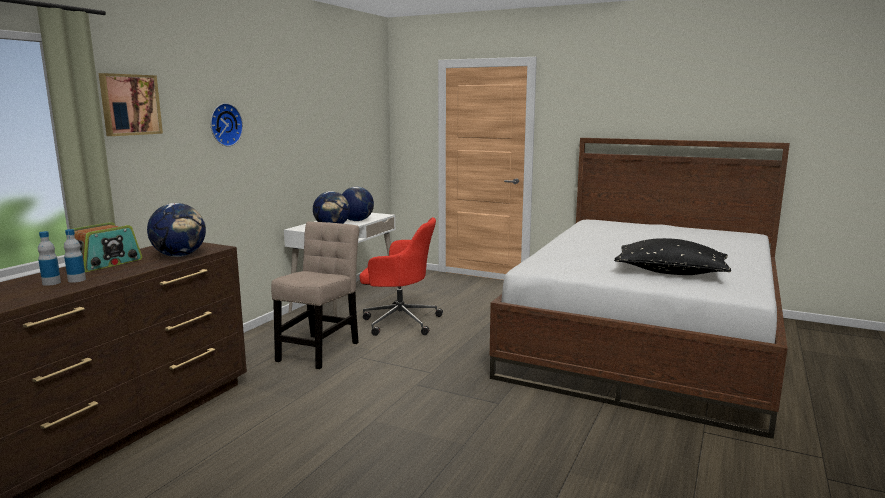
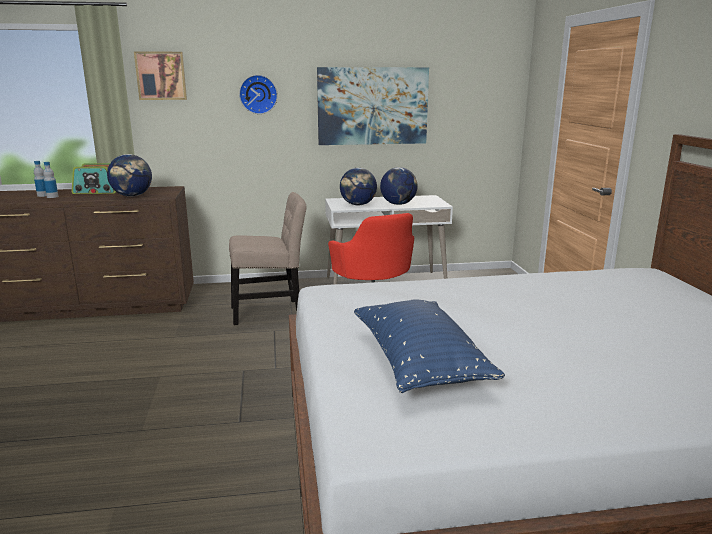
camera: 55 degrees right, 5 degrees up
black pillow [614,238,731,275] -> blue pillow [354,299,505,393]
none -> picture [317,67,429,145]

